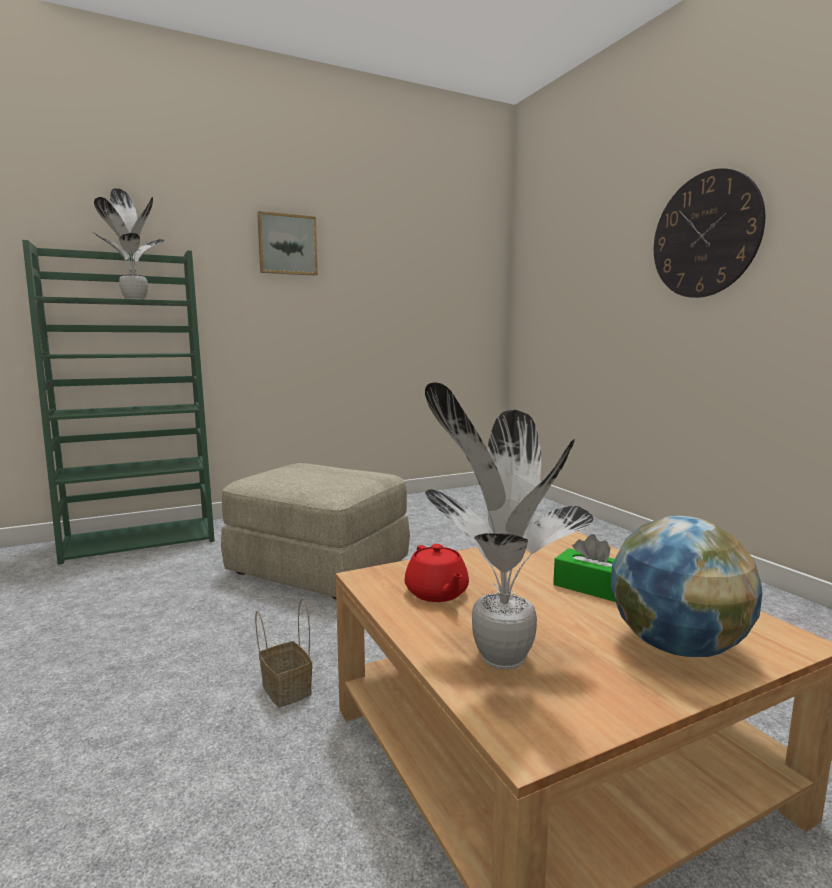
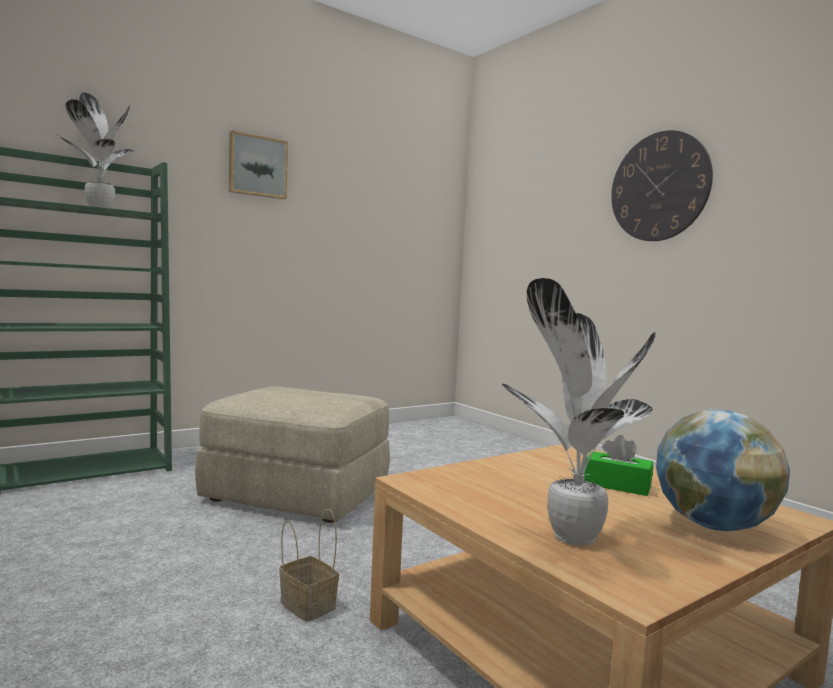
camera: 10 degrees left, 5 degrees down
red teapot [405,544,469,602] -> none

